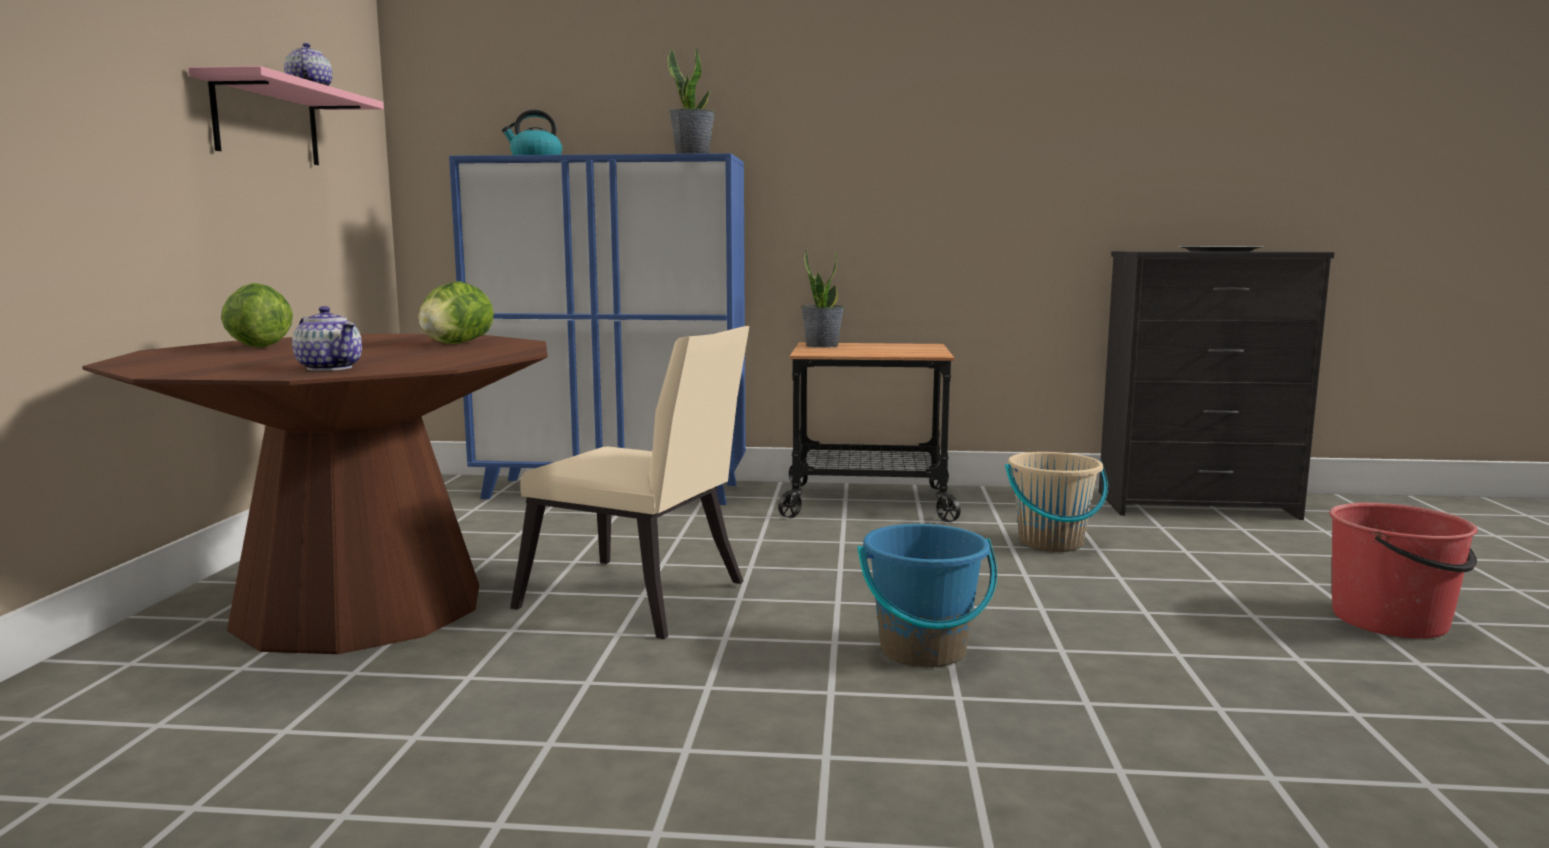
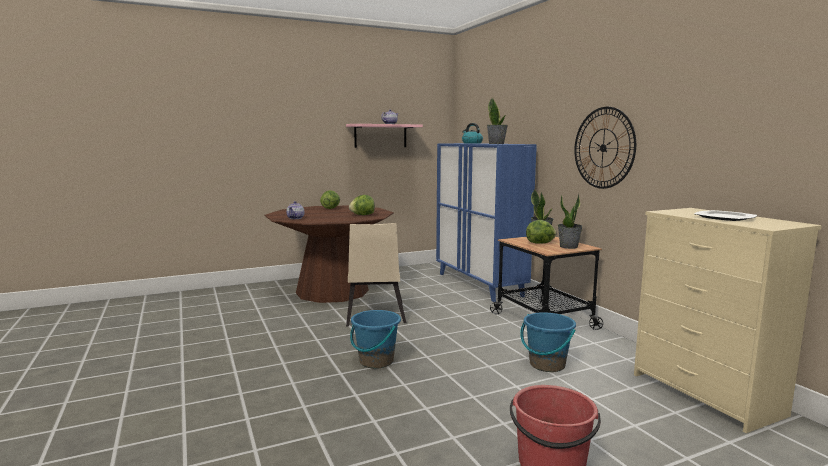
camera: 60 degrees right, 0 degrees up
beige bucket [1005,452,1108,552] -> blue bucket [520,312,576,372]
black dresser [1099,251,1335,520] -> beige dresser [634,208,822,433]
none -> lettuce [526,220,557,244]
none -> potted plant [558,194,583,249]
none -> wall clock [574,107,636,189]

